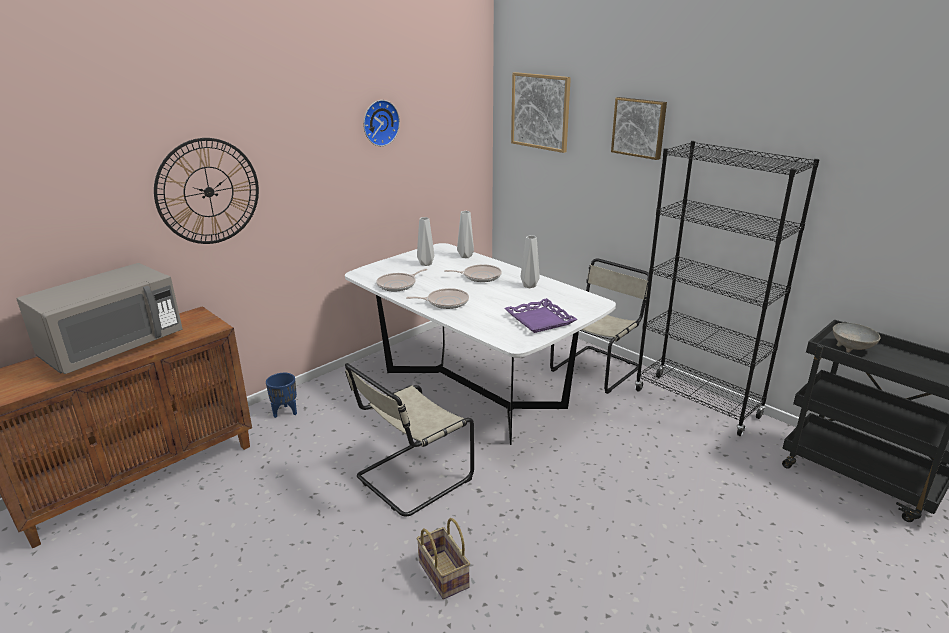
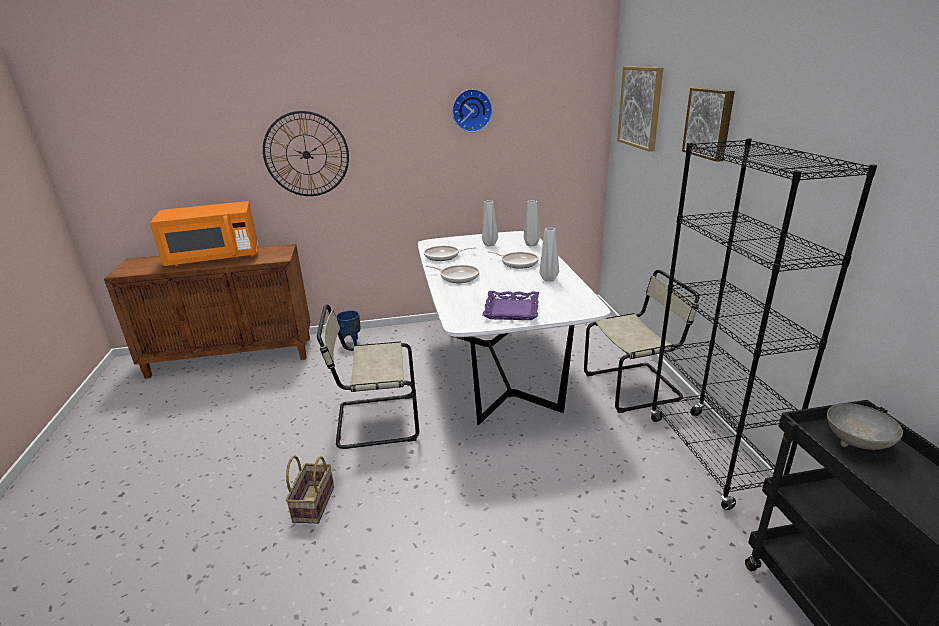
camera: 35 degrees right, 0 degrees up
grey microwave [17,263,182,374] -> orange microwave [150,201,258,266]

